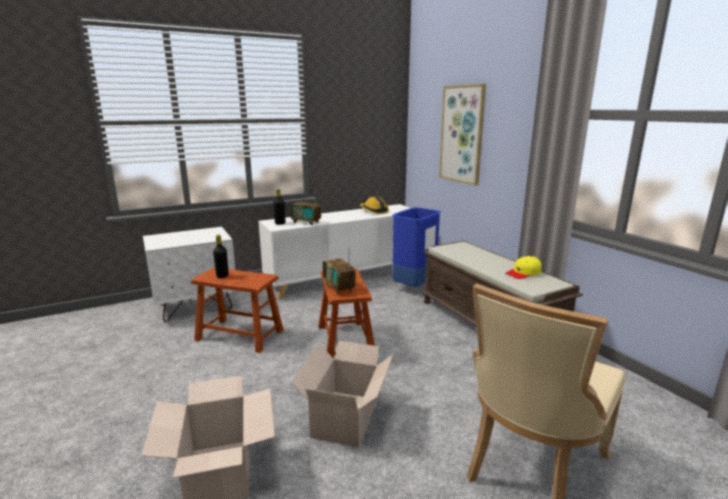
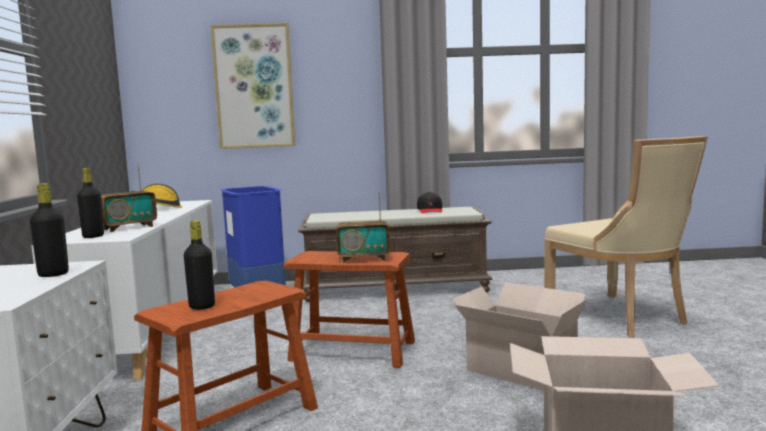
camera: 65 degrees left, 10 degrees down
yellow cap [506,256,542,279] -> black cap [417,192,442,213]
none -> black bottle [30,183,69,277]

